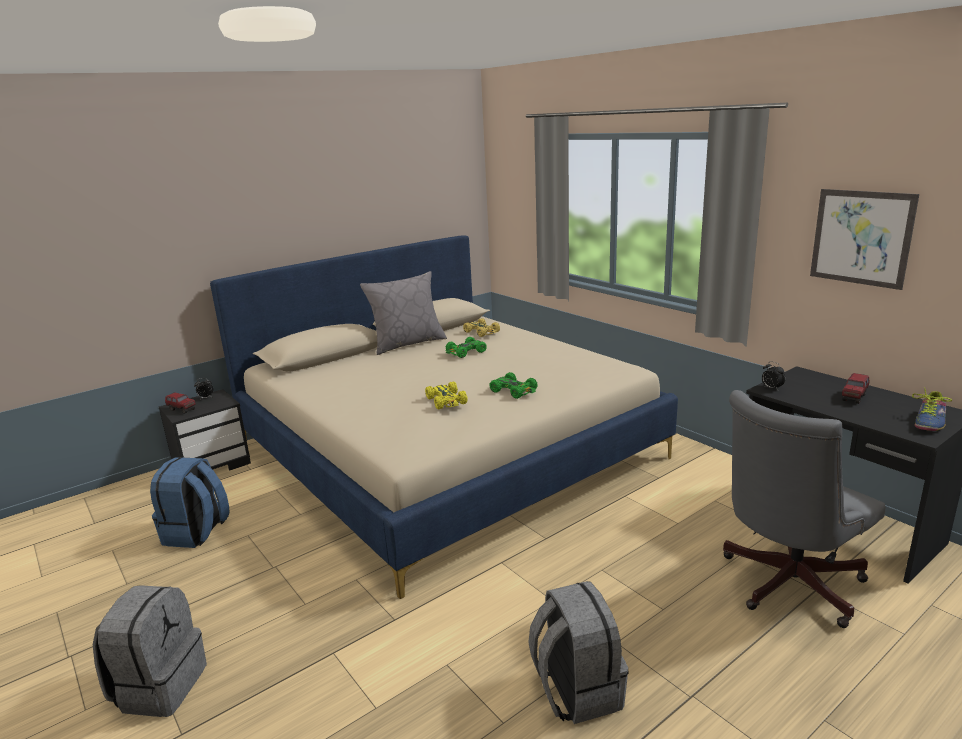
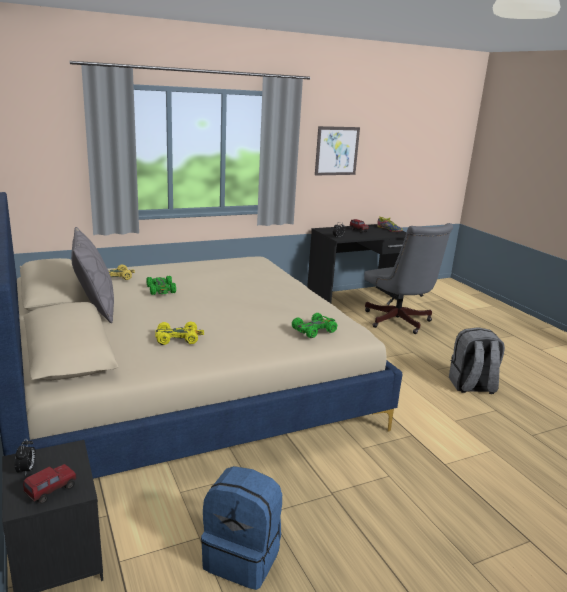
camera: 80 degrees left, 0 degrees up
grey backpack [93,585,207,717] -> none
yellow toy car [425,381,468,409] -> yellow toy car moved to [155,321,204,345]
green toy car [489,372,538,399] -> green toy car moved to [292,313,338,338]

